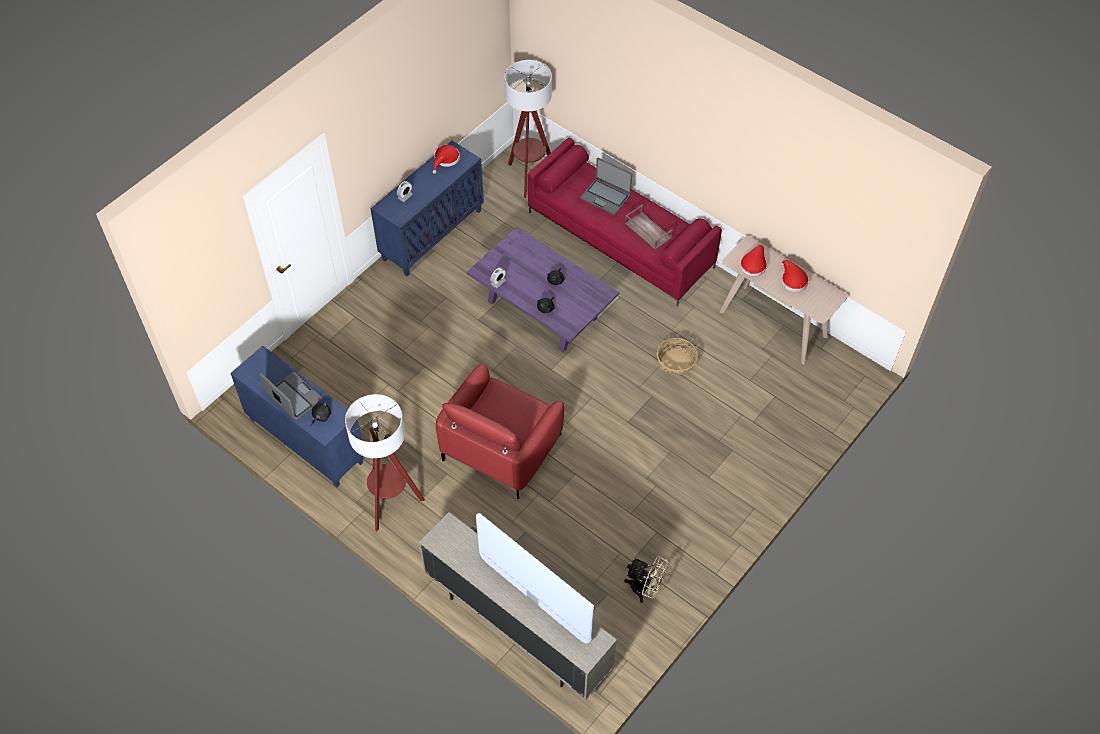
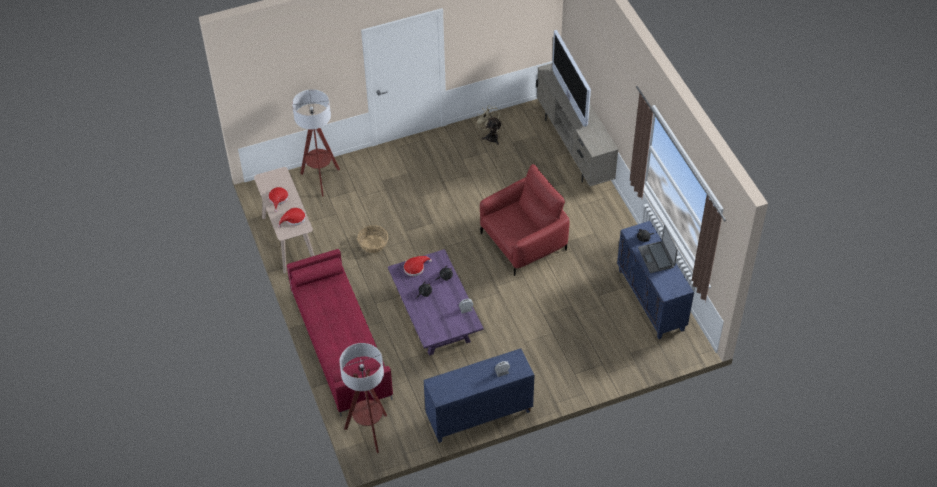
camera: 150 degrees left, 5 degrees down
floor lamp [345,394,425,531] -> floor lamp moved to [292,89,340,197]
red hat [433,145,460,174] -> red hat moved to [404,256,432,276]
laptop [580,158,632,215] -> none
brown tray [625,204,673,250] -> none

